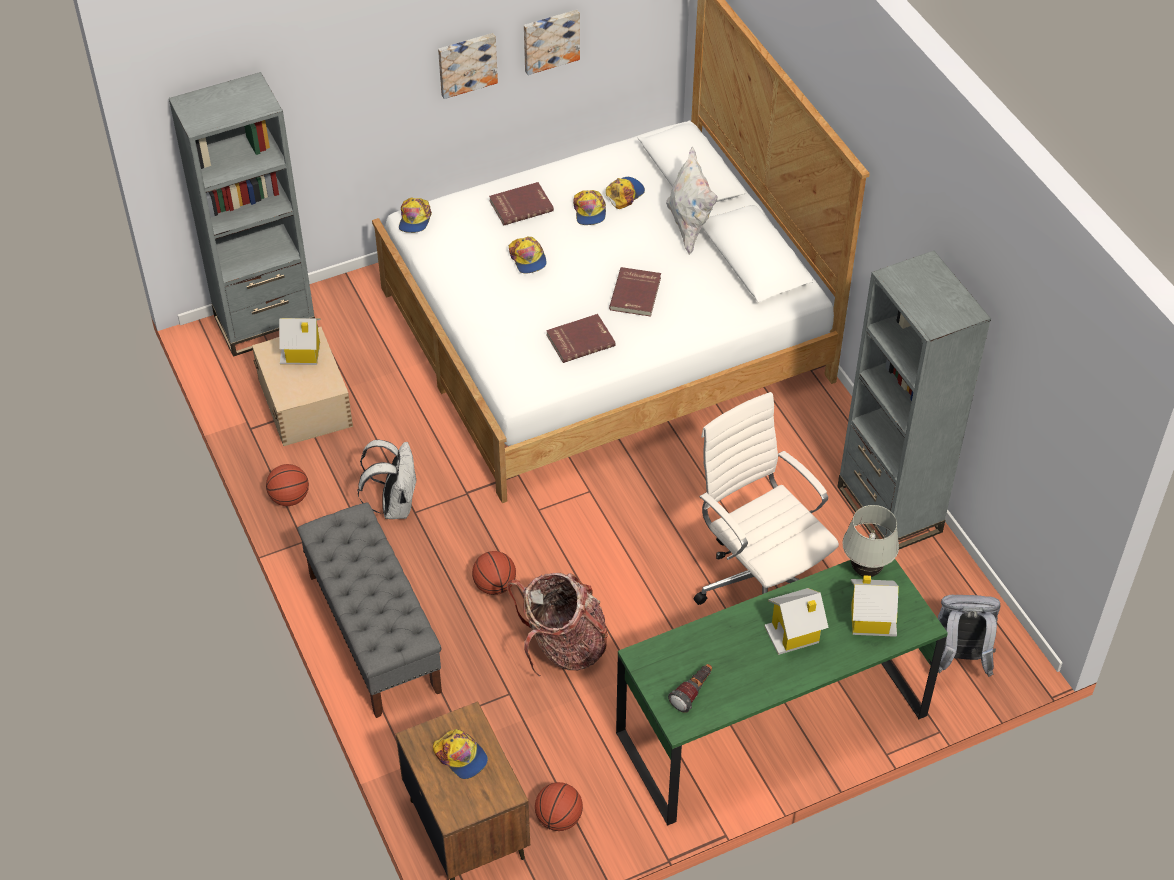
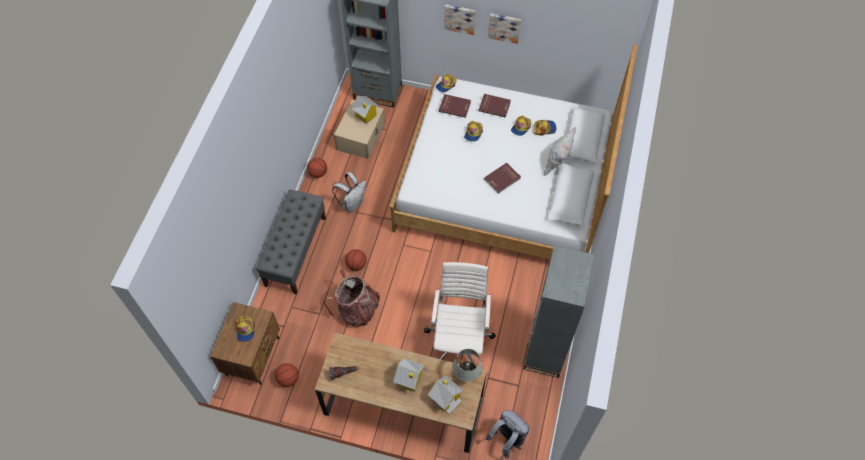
camera: 40 degrees right, 10 degrees up
picture [524,10,580,75] -> picture moved to [444,4,476,35]
red book [546,314,616,363] -> red book moved to [439,94,471,118]
green desk [616,559,948,826] -> brown desk [315,333,487,453]

